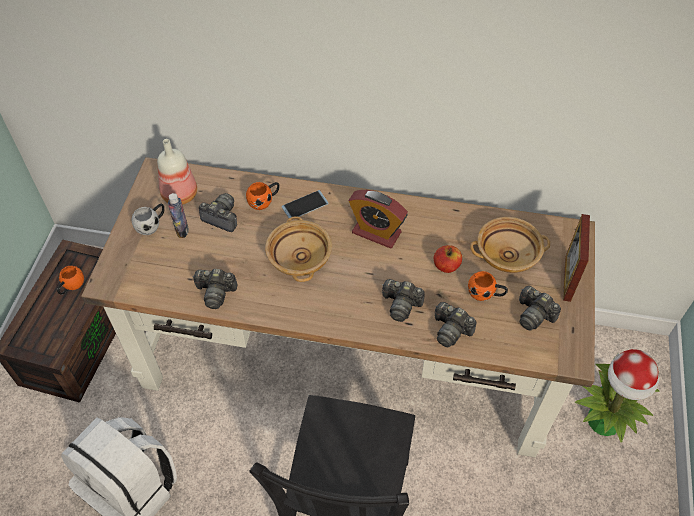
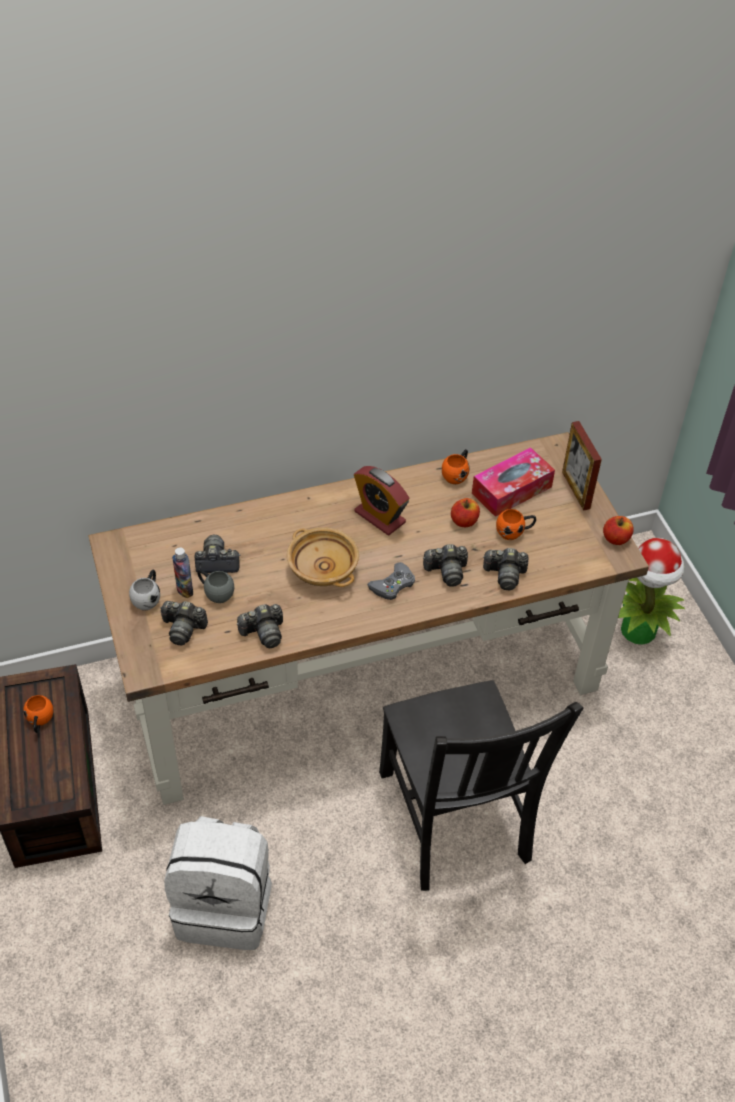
camera: 30 degrees left, 5 degrees down
bottle [157,139,197,205] -> none
orange mug [246,182,280,210] -> orange mug moved to [442,449,469,484]
phone [282,190,329,218] -> none
alarm clock [349,190,408,248] -> alarm clock turned 45 degrees clockwise [354,466,409,535]
beige bowl [470,217,550,273] -> tissue box [472,447,555,517]
camera [519,286,561,330] -> camera moved to [160,601,208,645]
none -> grey mug [198,570,234,603]
none -> grey game controller [367,562,415,600]
none -> apple [603,516,634,545]

